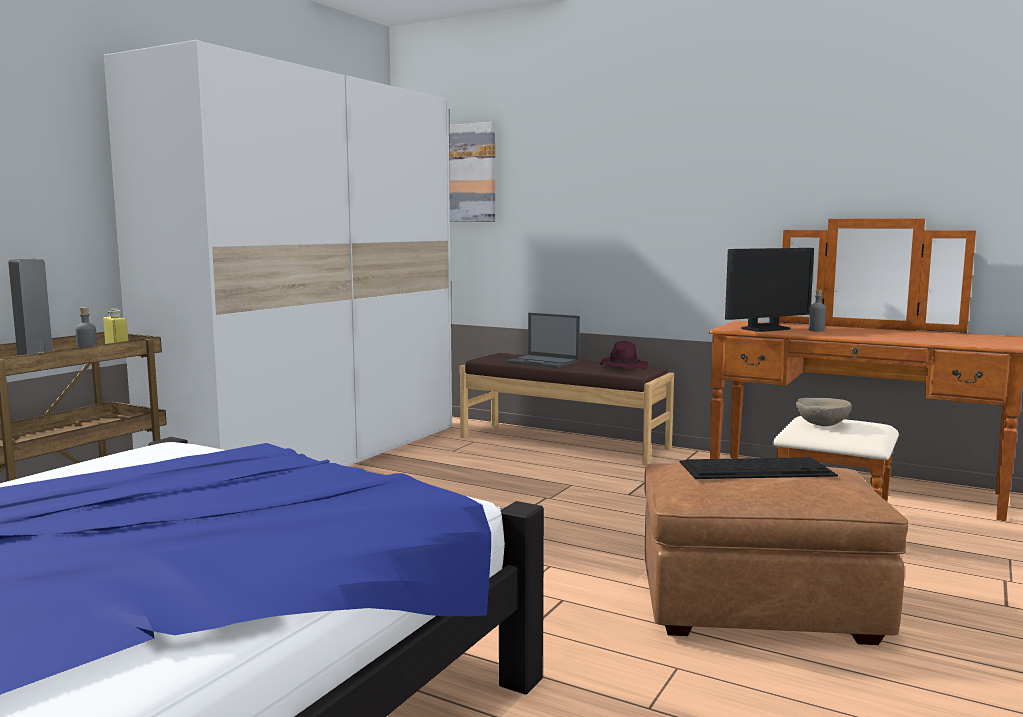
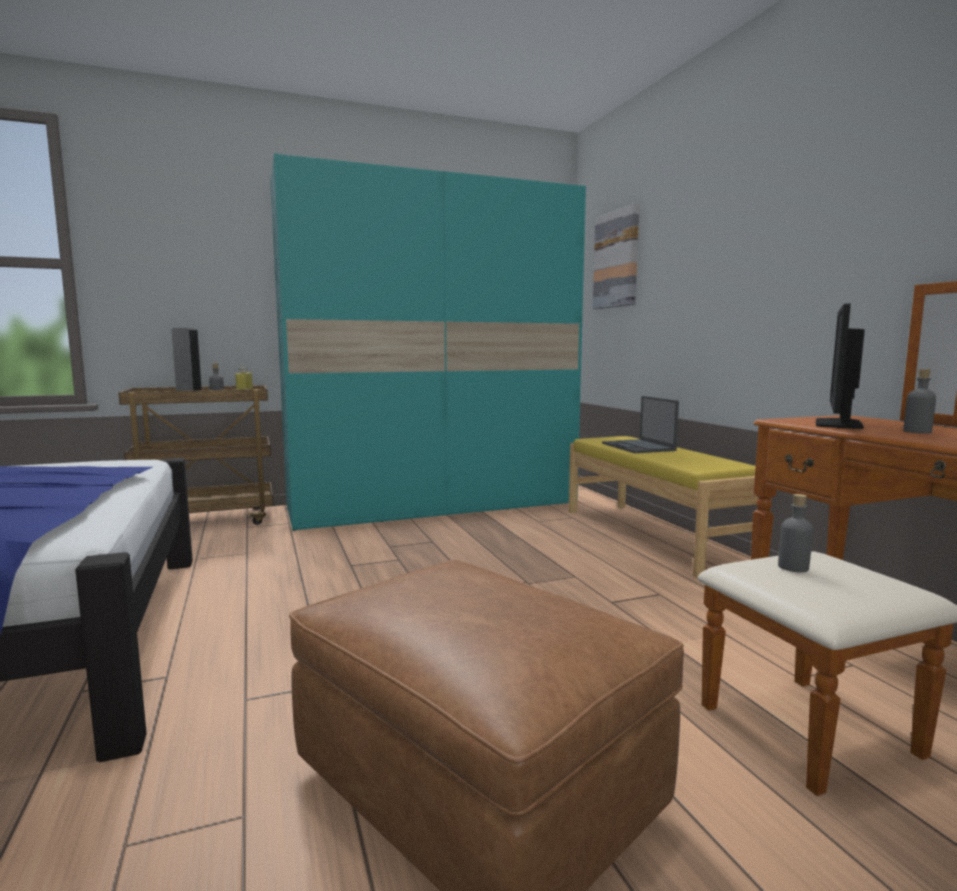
camera: 40 degrees right, 0 degrees up
white wardrobe [104,40,452,466] -> turquoise wardrobe [270,153,586,531]
brown bench [460,353,674,465] -> yellow bench [569,436,758,578]
purple hat [600,341,648,369] -> none
keyboard [679,457,838,479] -> none
monitor [725,248,814,332] -> monitor turned 105 degrees clockwise [816,303,865,429]
beige bowl [796,398,851,426] -> grey bottle [778,494,813,573]

